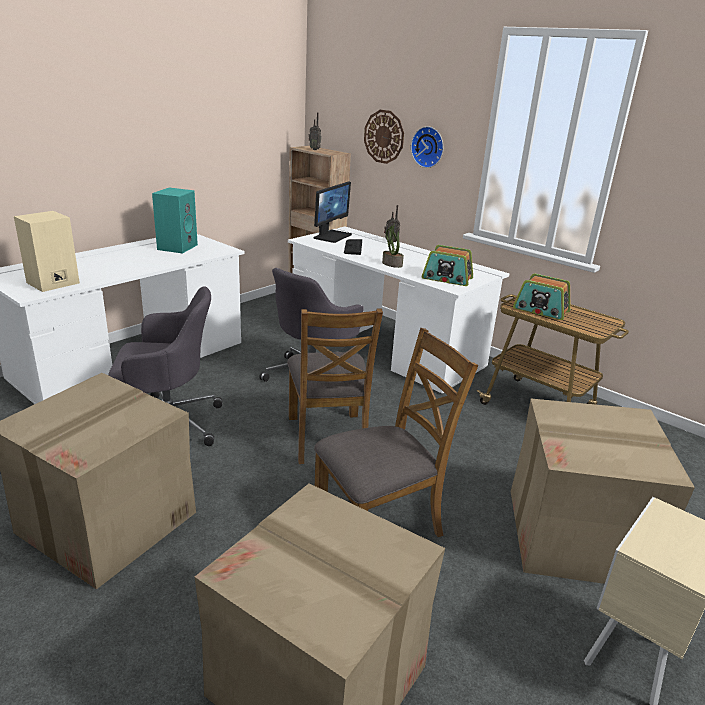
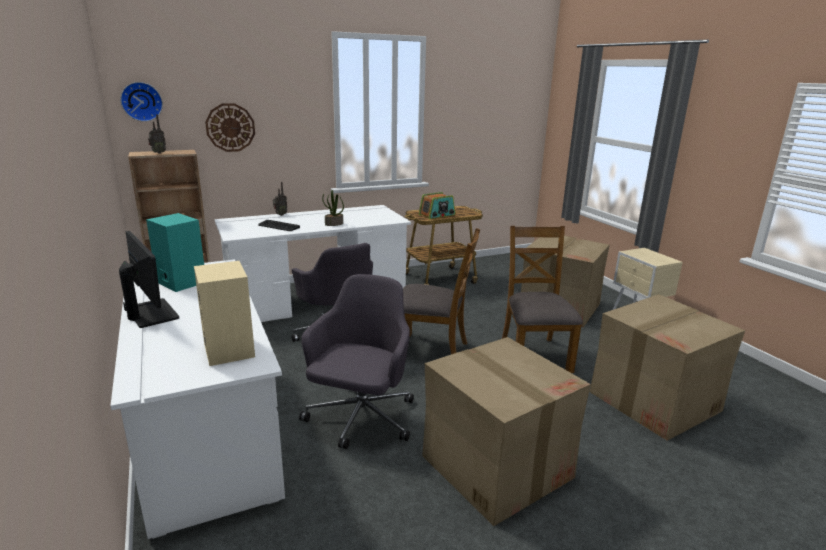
camera: 65 degrees left, 5 degrees down
monitor [314,181,352,243] -> monitor moved to [119,231,179,328]
wall clock [411,126,444,168] -> wall clock moved to [120,82,163,122]
radio [422,245,473,286] -> none

